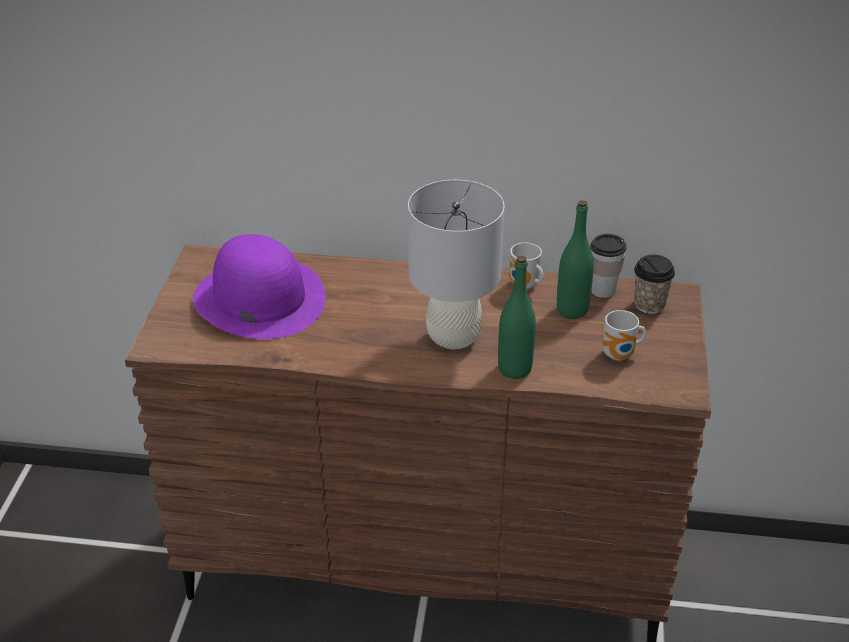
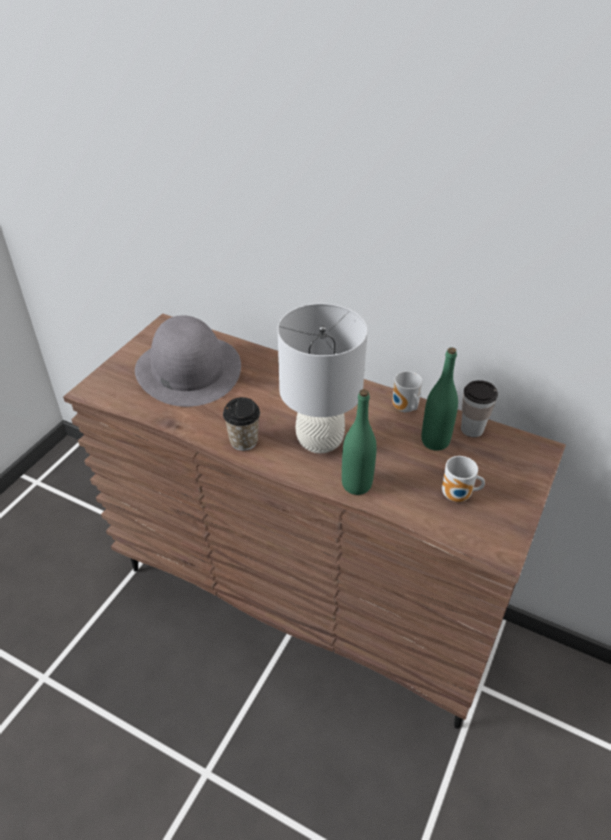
camera: 20 degrees right, 5 degrees up
purple hat [193,234,326,339] -> grey hat [135,315,241,407]
cup [634,255,675,314] -> cup moved to [223,397,260,451]

